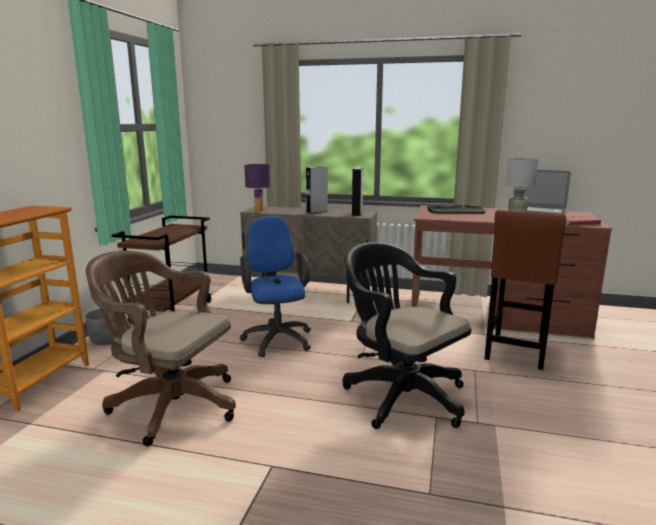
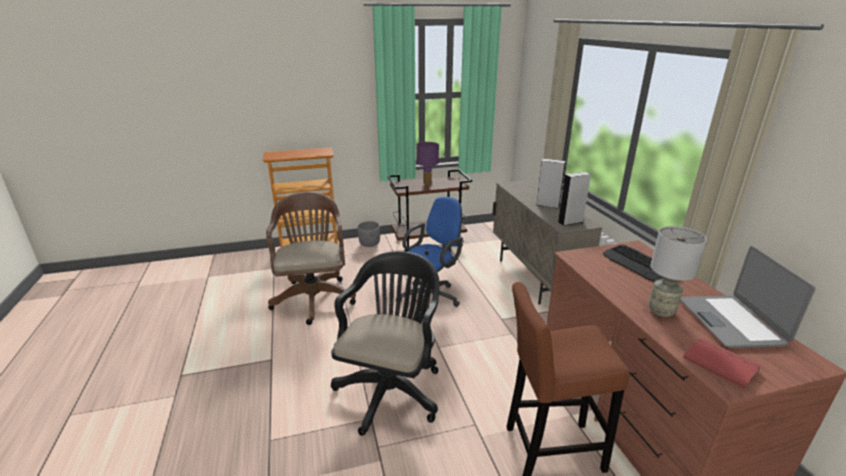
camera: 60 degrees right, 10 degrees up
purple table lamp [244,164,271,212] -> purple table lamp moved to [416,142,439,185]

